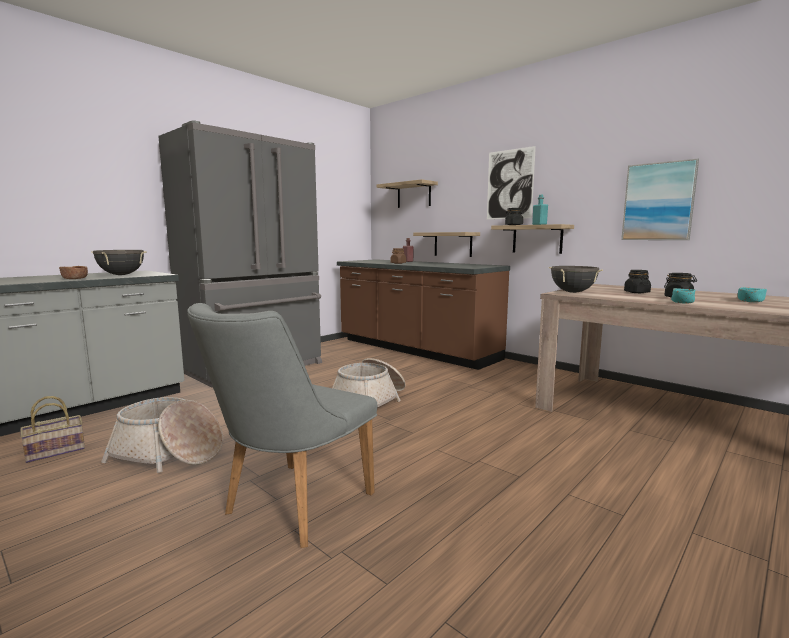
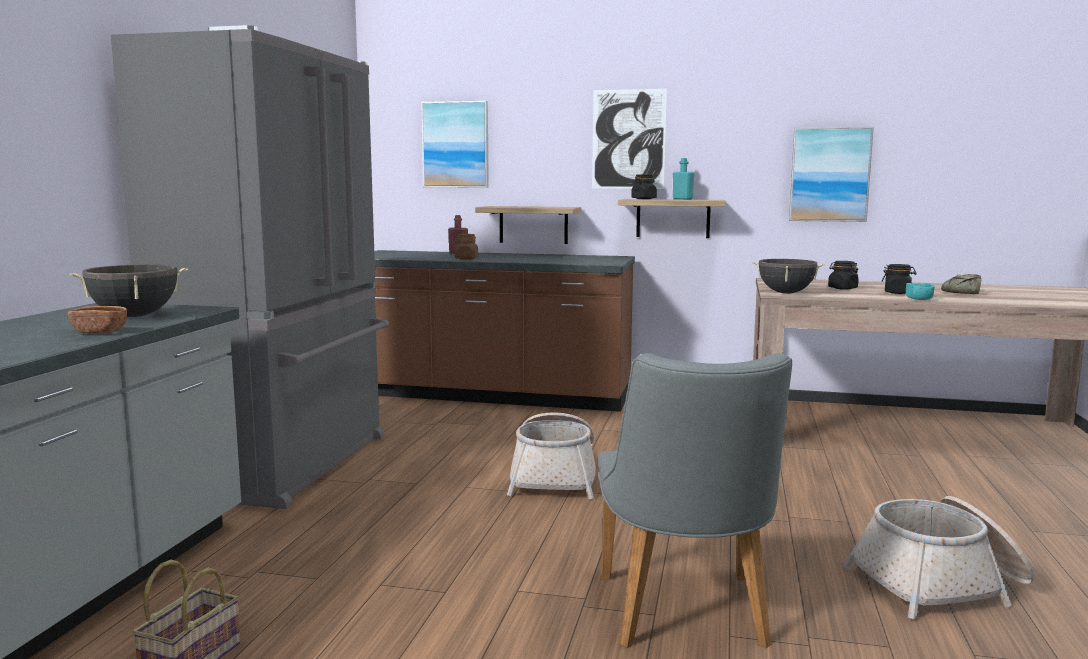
camera: 30 degrees left, 0 degrees up
basket [101,397,223,473] -> basket moved to [843,496,1035,619]
shelf [376,179,438,208] -> picture [421,101,489,188]
turquoise bowl [738,287,767,302] -> bread [941,274,981,294]

